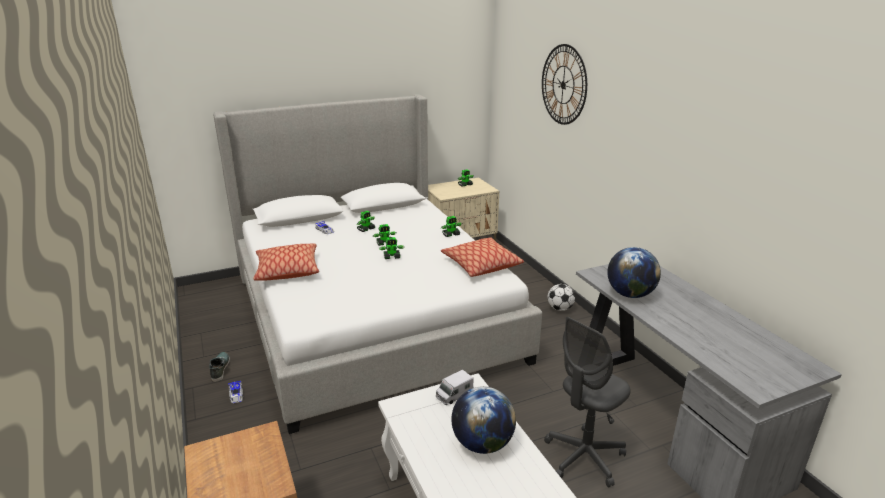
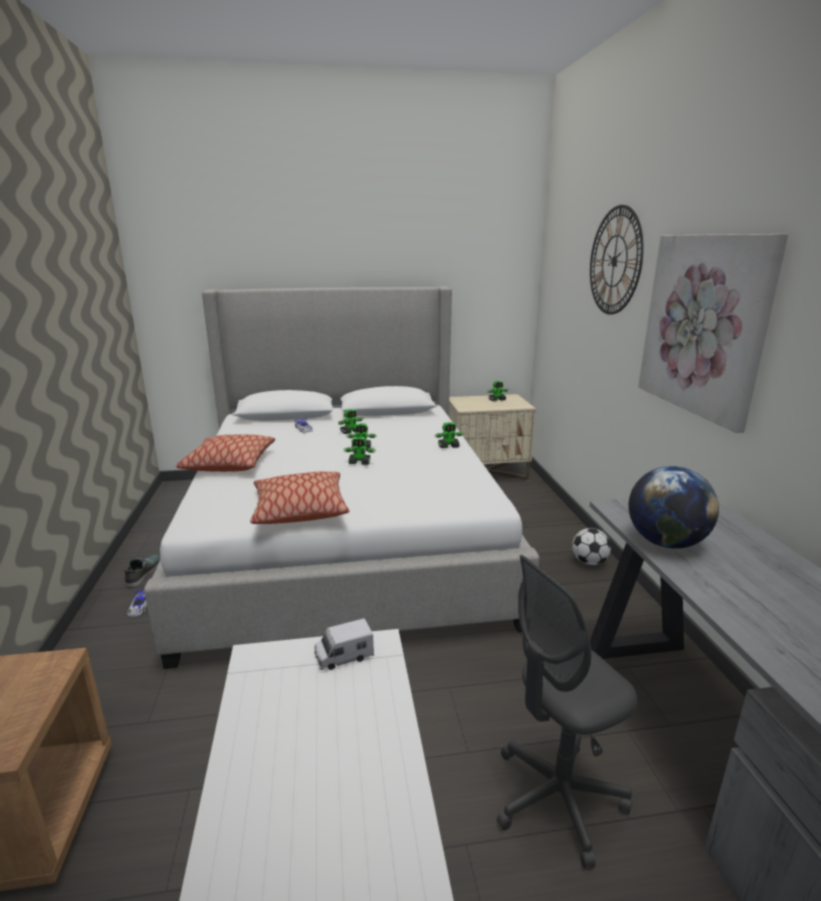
camera: 15 degrees right, 5 degrees down
pillow [441,237,524,277] -> pillow moved to [250,472,350,524]
globe [451,386,516,454] -> none
none -> picture [638,234,788,433]

